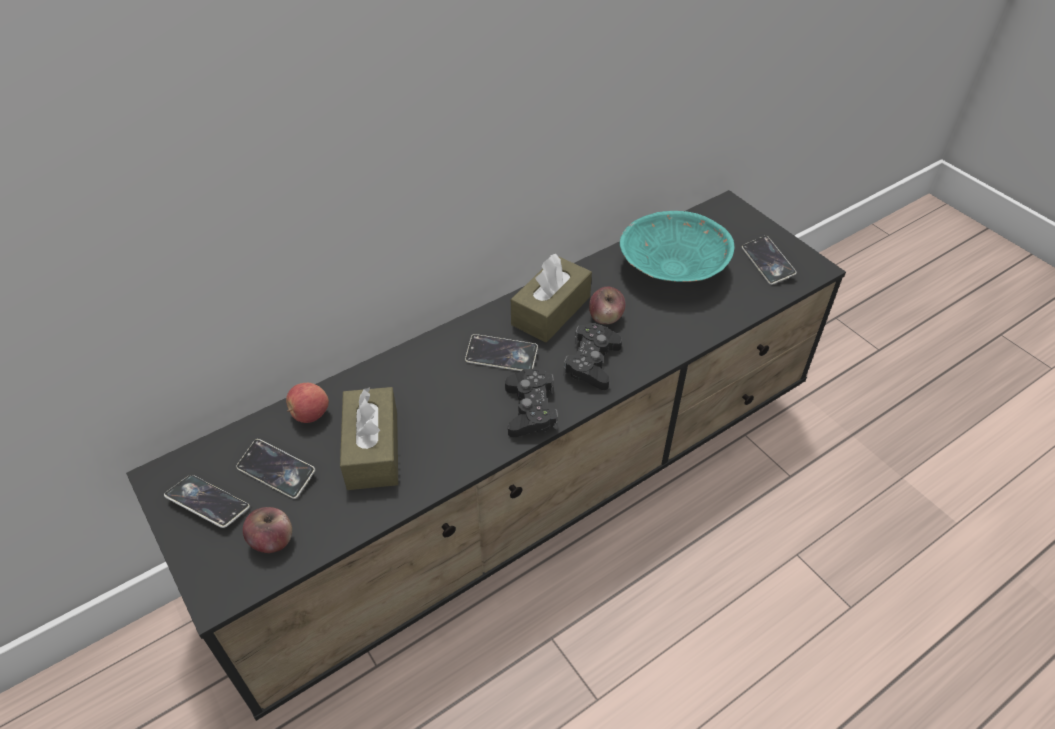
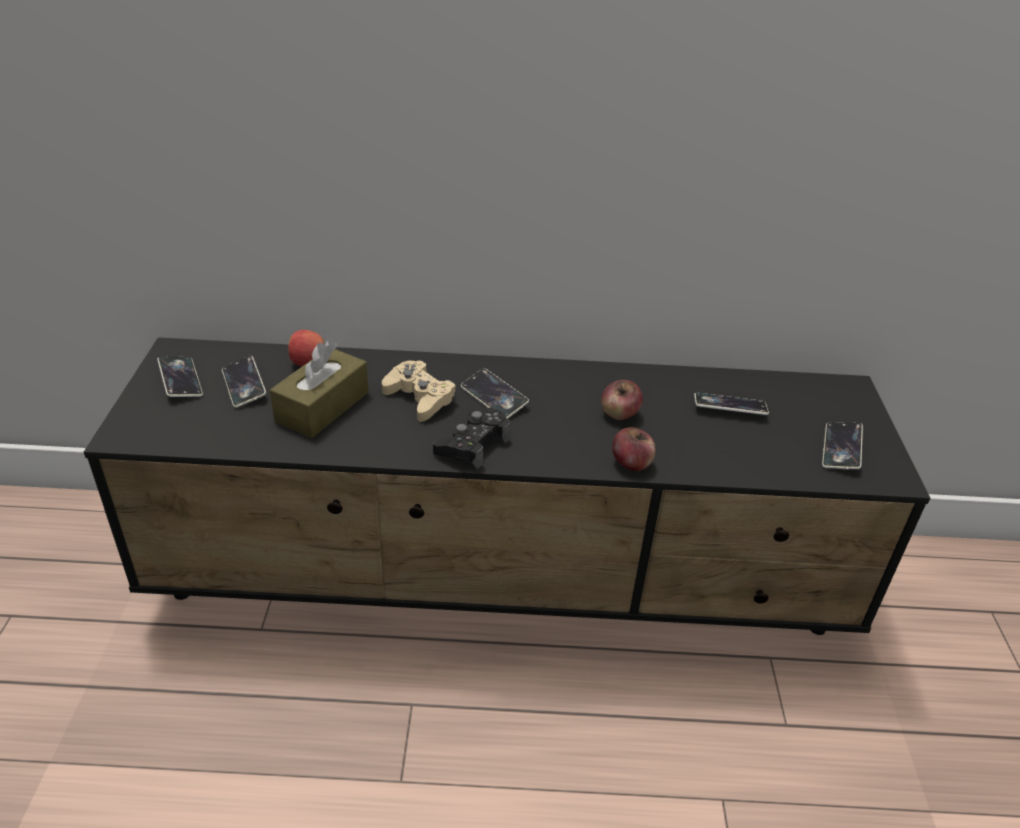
camera: 35 degrees right, 10 degrees down
apple [243,507,292,553] -> apple moved to [612,427,656,471]
brown tissue box [511,254,592,342] -> none
black game controller [563,323,622,390] -> none
turquoise bowl [620,211,734,282] -> phone [694,393,769,415]
none -> beige game controller [382,361,456,422]

